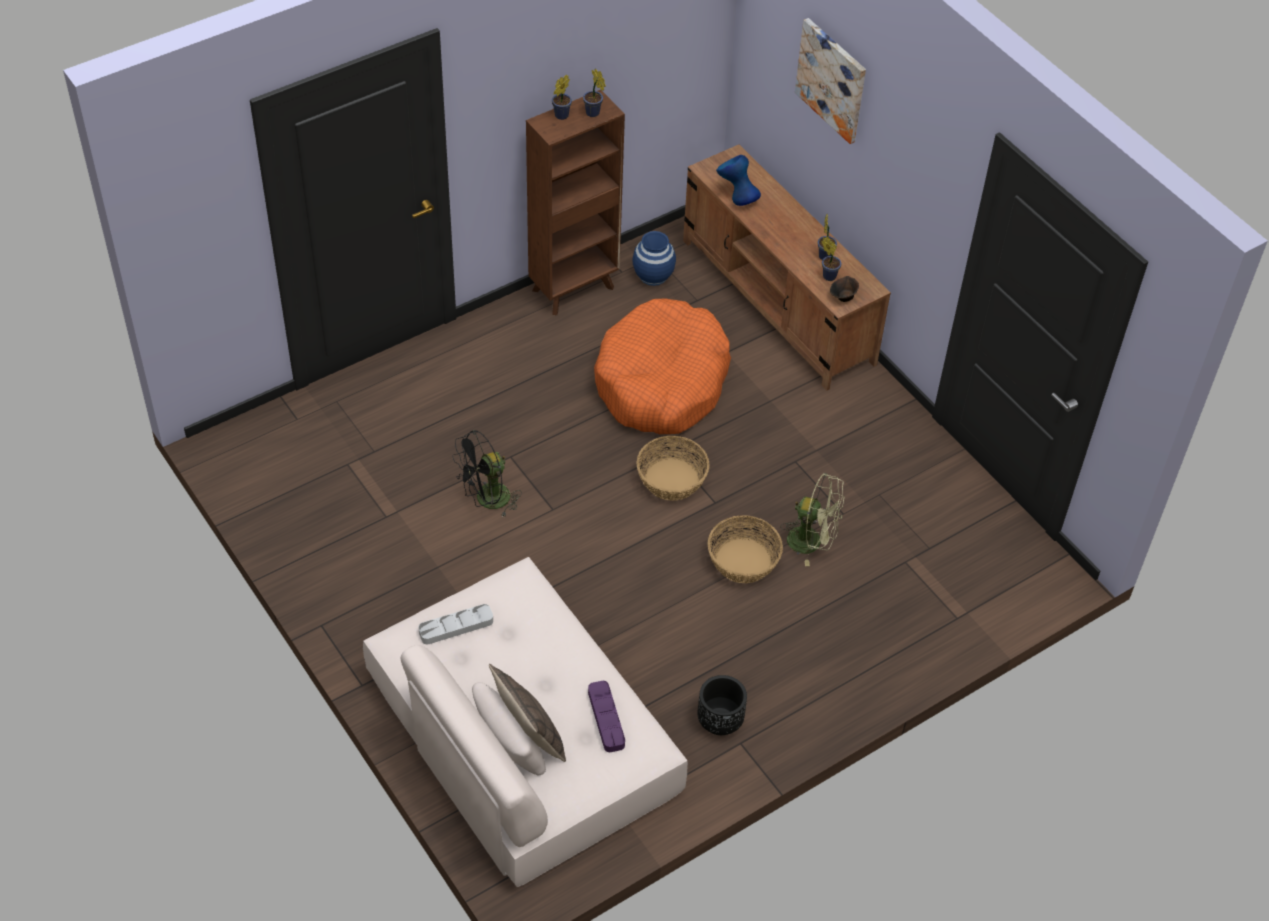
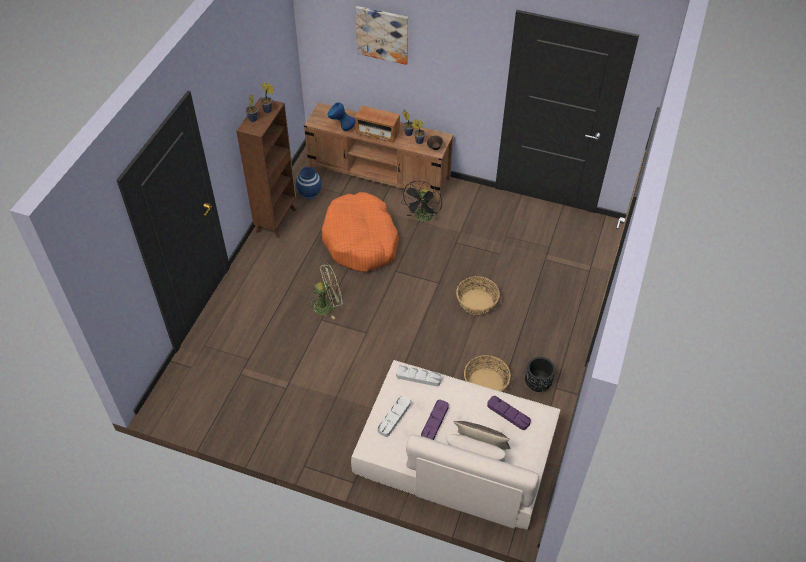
camera: 35 degrees left, 0 degrees up
black fan [453,430,522,518] -> black fan moved to [403,181,442,221]
basket [637,436,710,501] -> basket moved to [464,355,511,392]
green fan [780,473,845,566] -> green fan moved to [306,264,342,320]
none -> radio [355,106,400,143]
none -> grey tray [396,365,442,386]
none -> purple tray [421,400,449,440]

